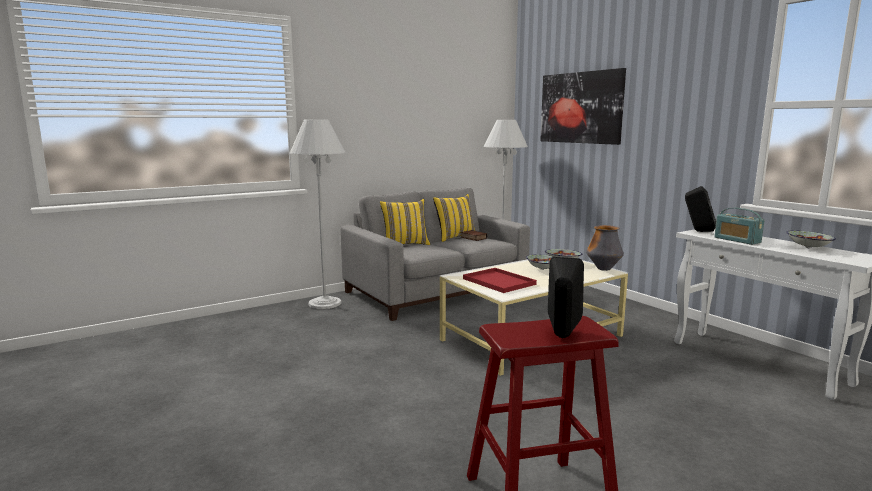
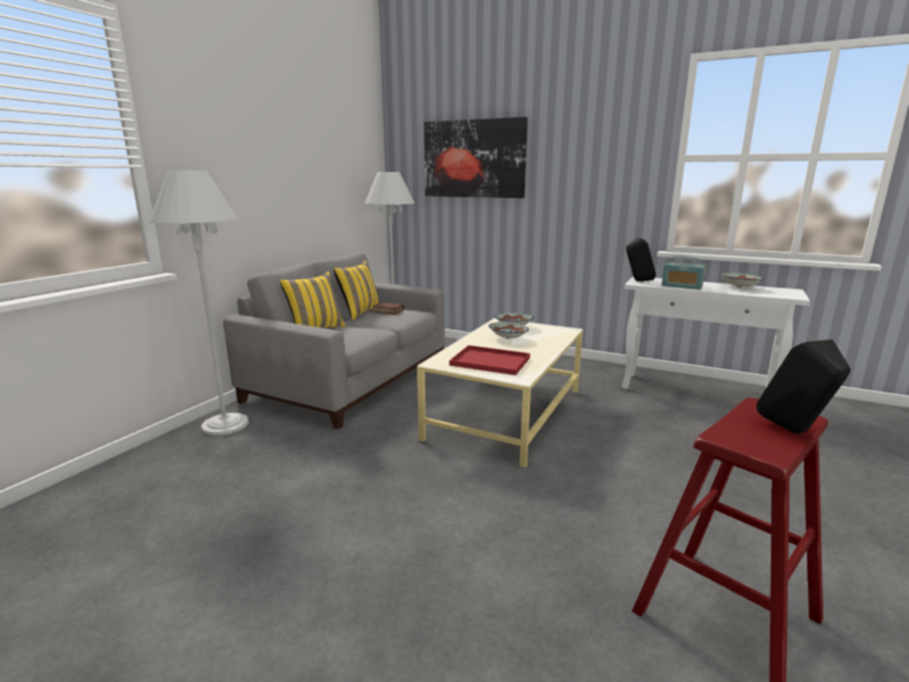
camera: 30 degrees left, 5 degrees up
vase [586,225,624,271] -> none

